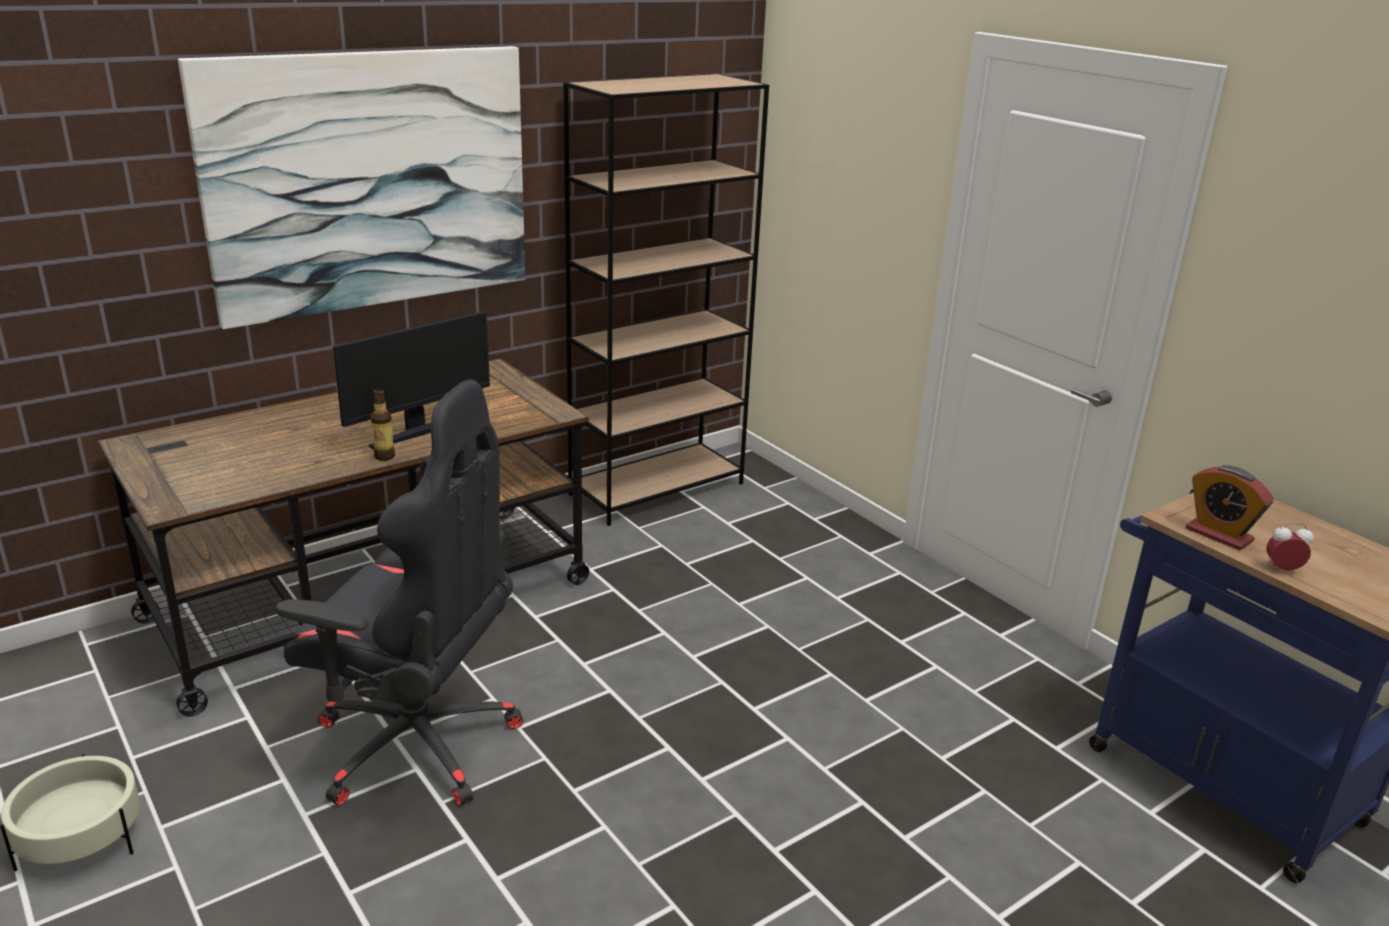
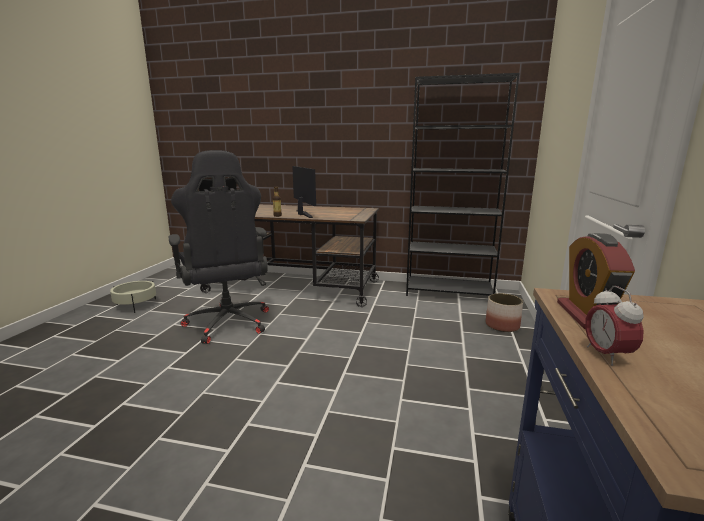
camera: 50 degrees right, 10 degrees down
picture [178,46,525,329] -> none
monitor [333,311,490,449] -> monitor turned 120 degrees counterclockwise [292,166,316,218]
beige bookcase [563,73,769,526] -> black bookcase [406,73,520,296]
alarm clock [1266,523,1314,571] -> alarm clock turned 150 degrees counterclockwise [585,286,644,366]
none -> planter [486,293,523,332]

